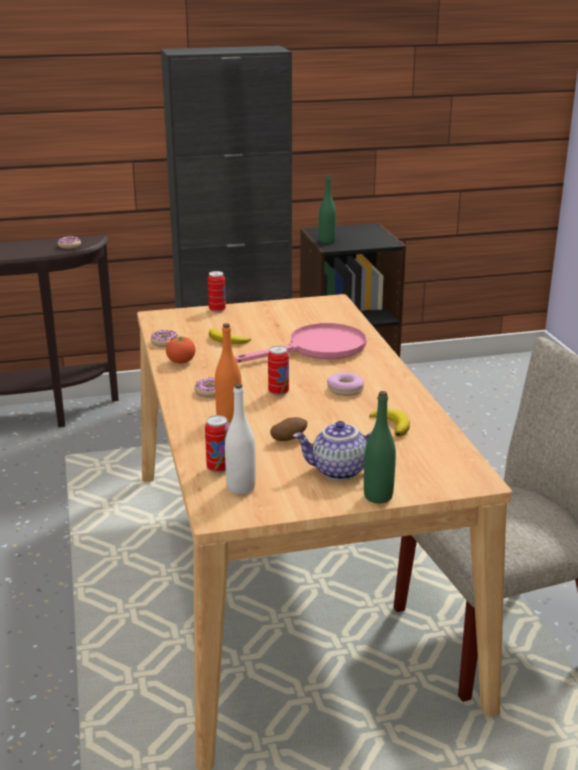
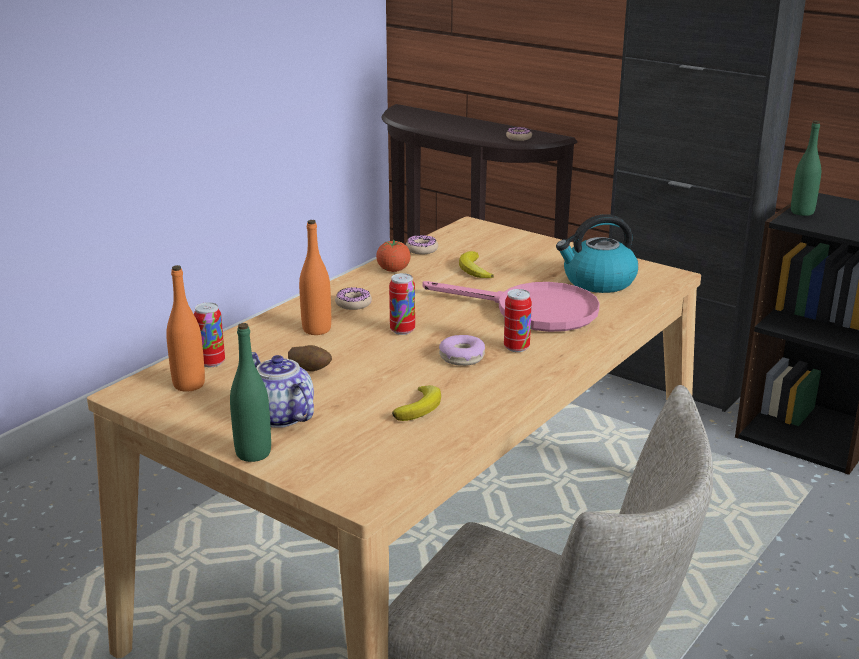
camera: 50 degrees right, 0 degrees up
can [208,271,226,313] -> can moved to [504,289,532,352]
white bottle [225,383,256,494] -> orange bottle [166,265,205,392]
none -> kettle [556,214,638,293]

